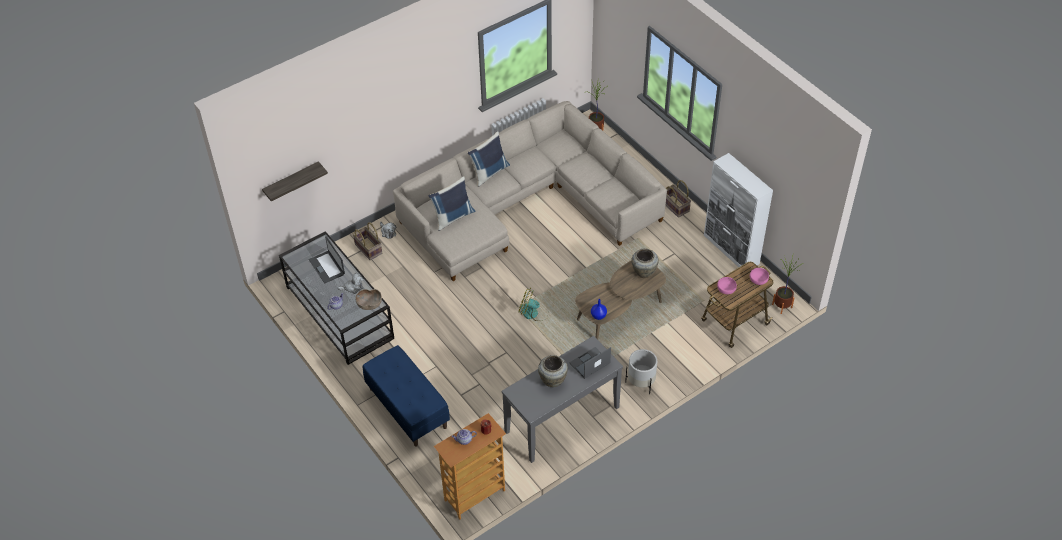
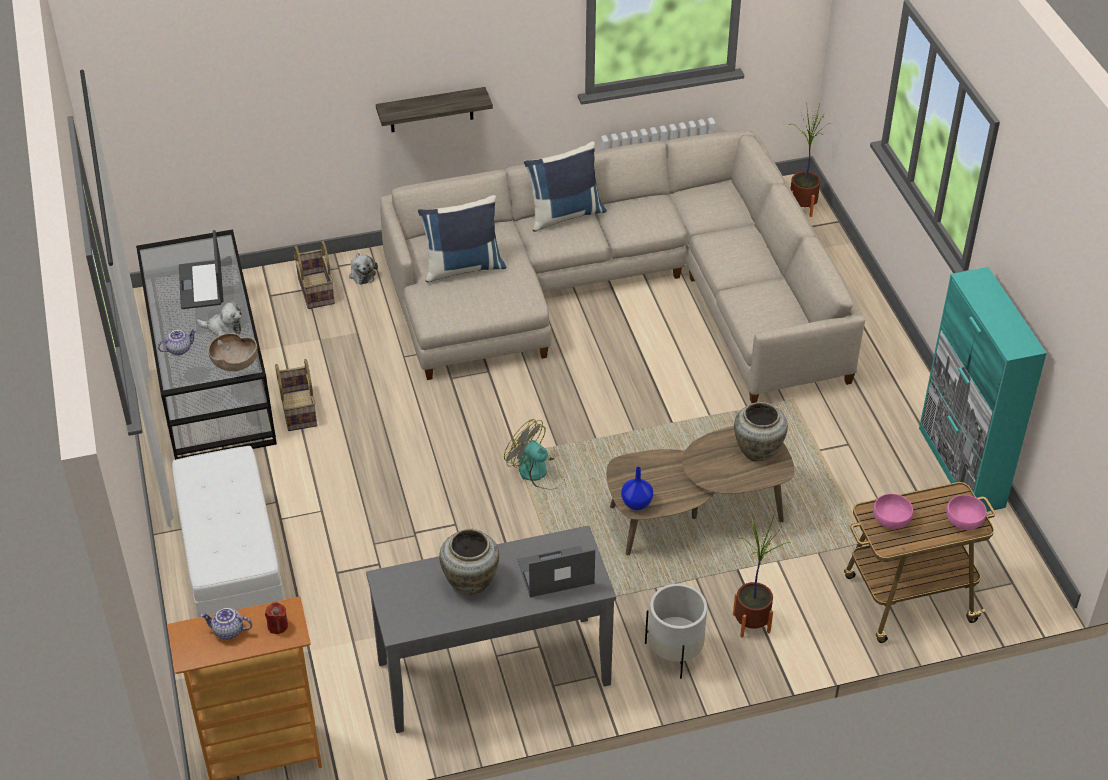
camera: 20 degrees right, 5 degrees down
shelf [262,161,328,201] -> shelf moved to [376,87,493,132]
blue bench [363,345,450,447] -> white bench [172,446,284,617]
basket [665,180,691,218] -> basket moved to [275,359,317,431]
white cabinet [704,153,773,270] -> turquoise cabinet [919,267,1047,512]
potted plant [772,255,804,314] -> potted plant moved to [733,514,791,638]

